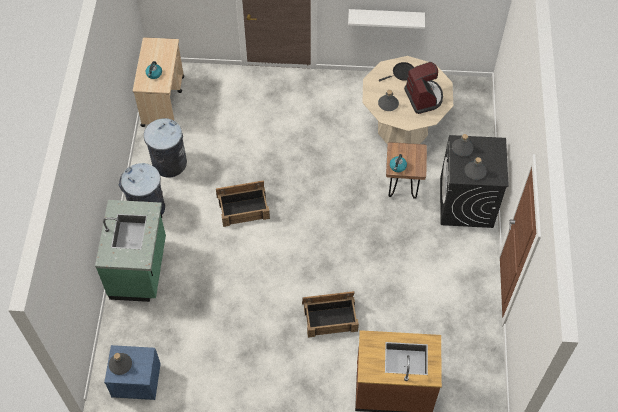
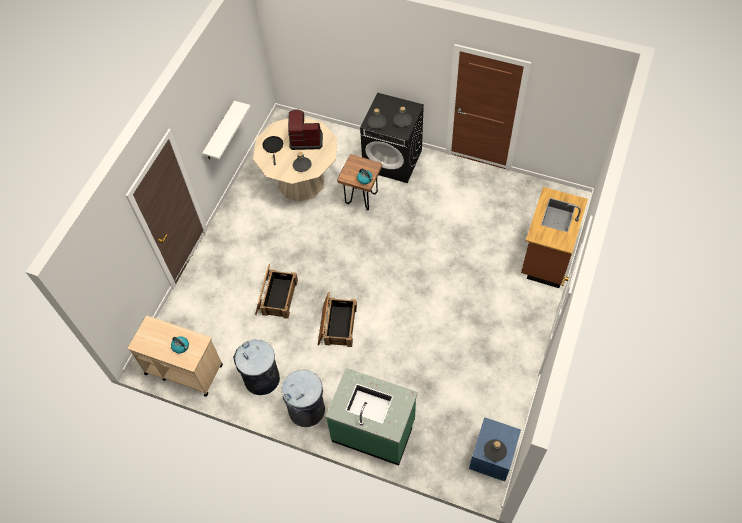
camera: 70 degrees left, 0 degrees up
crate [302,291,359,338] -> crate moved to [255,264,298,319]

